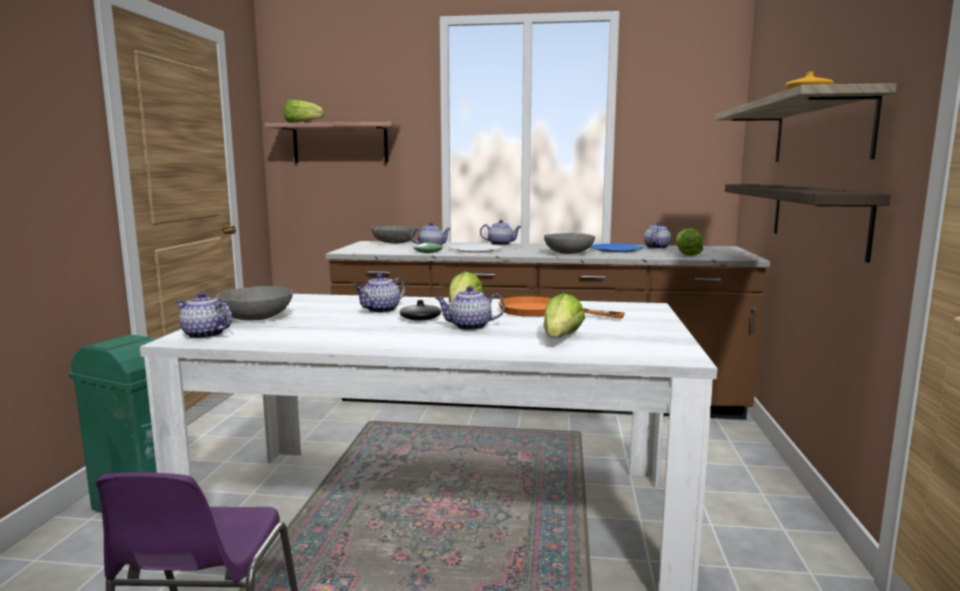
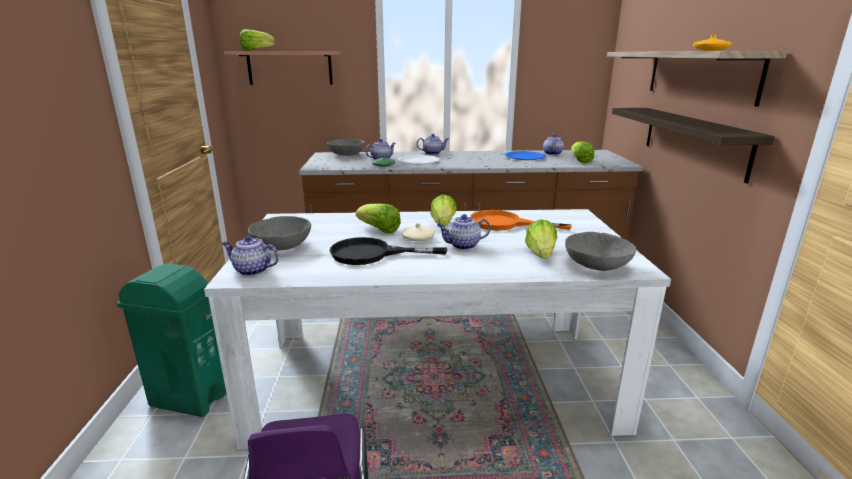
camera: 10 degrees left, 10 degrees up
teapot [354,274,405,313] -> lettuce [356,203,401,233]
black vase [399,300,442,321] -> beige vase [401,223,435,241]
grey bowl [544,233,595,254] -> grey bowl moved to [565,232,636,271]
none -> black frying pan [330,237,448,265]

